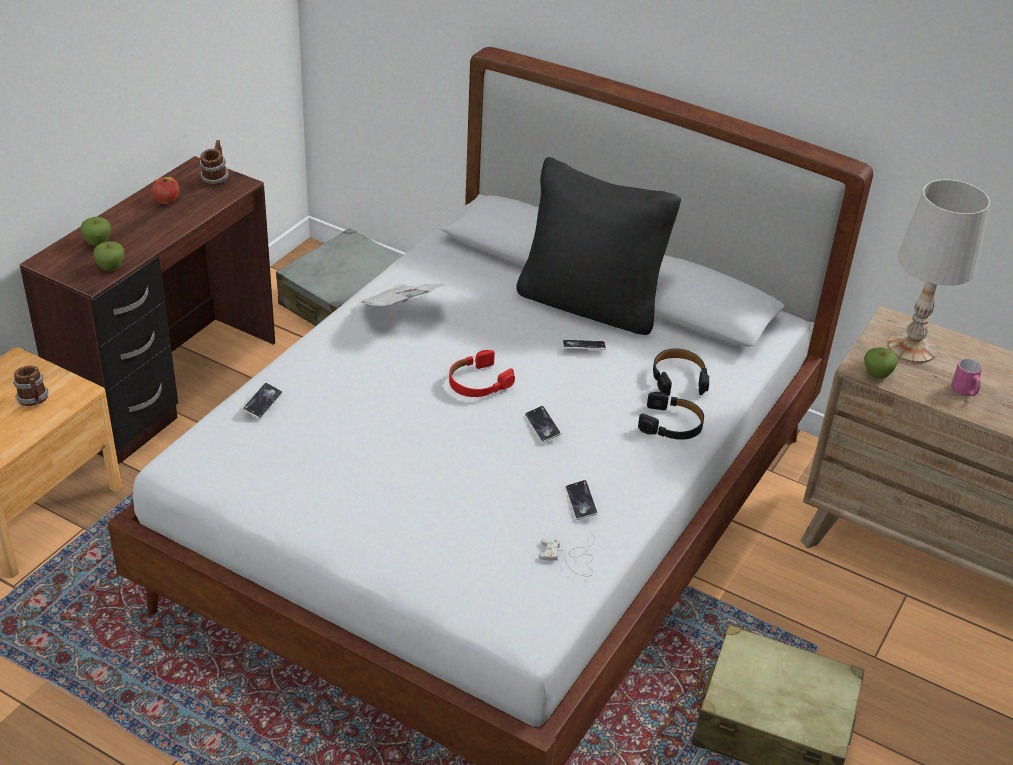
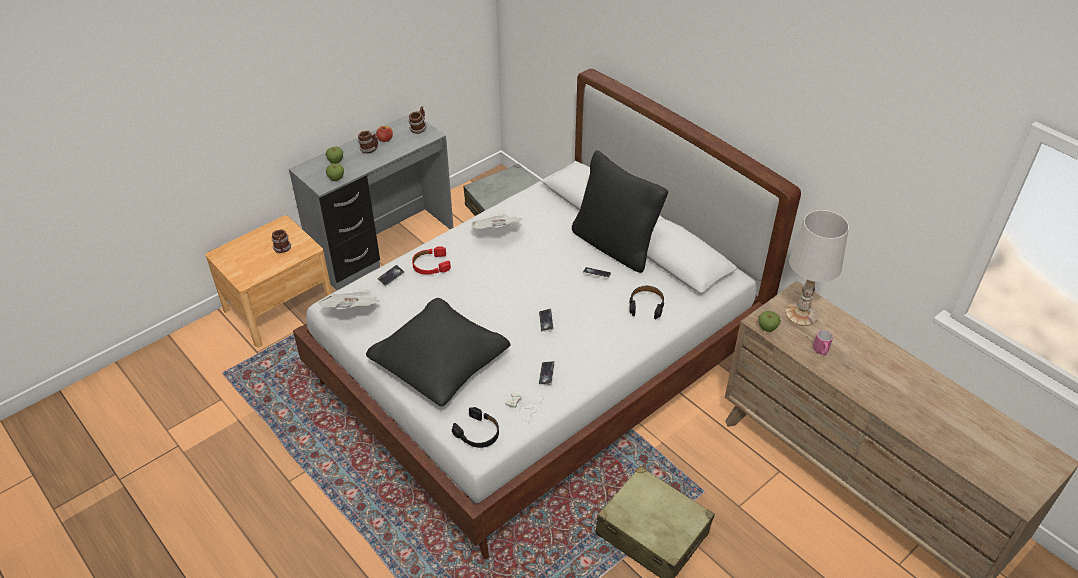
camera: 20 degrees right, 5 degrees up
brown desk [19,156,275,465] -> grey desk [289,114,453,290]
red headphones [449,350,515,397] -> red headphones moved to [412,246,451,275]
black headphones [638,392,704,440] -> black headphones moved to [452,407,499,448]
none -> newspaper [319,290,379,309]
none -> mug [358,131,378,154]
none -> black pillow [366,298,510,406]

